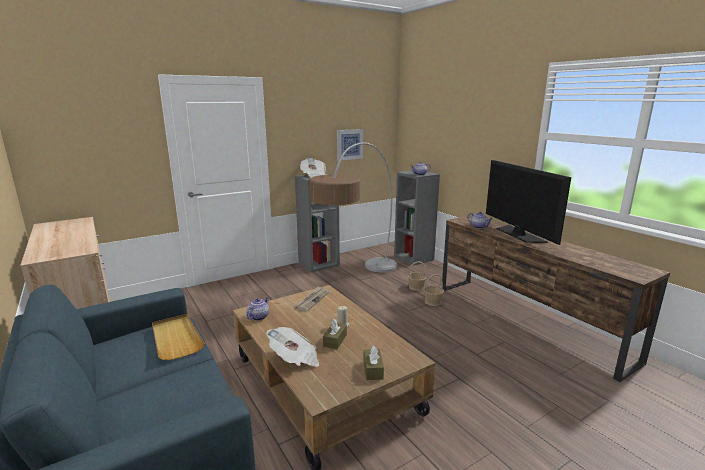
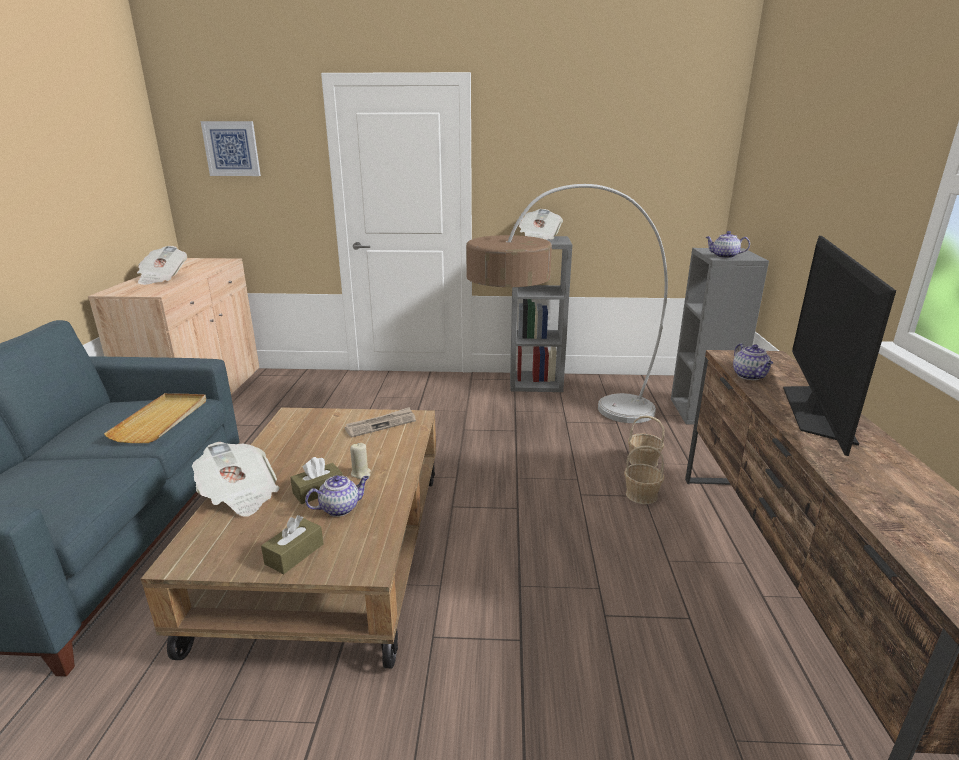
camera: 35 degrees right, 5 degrees up
teapot [246,296,269,321] -> teapot moved to [305,475,369,517]
picture [337,129,363,161] -> picture moved to [201,121,261,176]
none -> newspaper [137,246,187,285]

